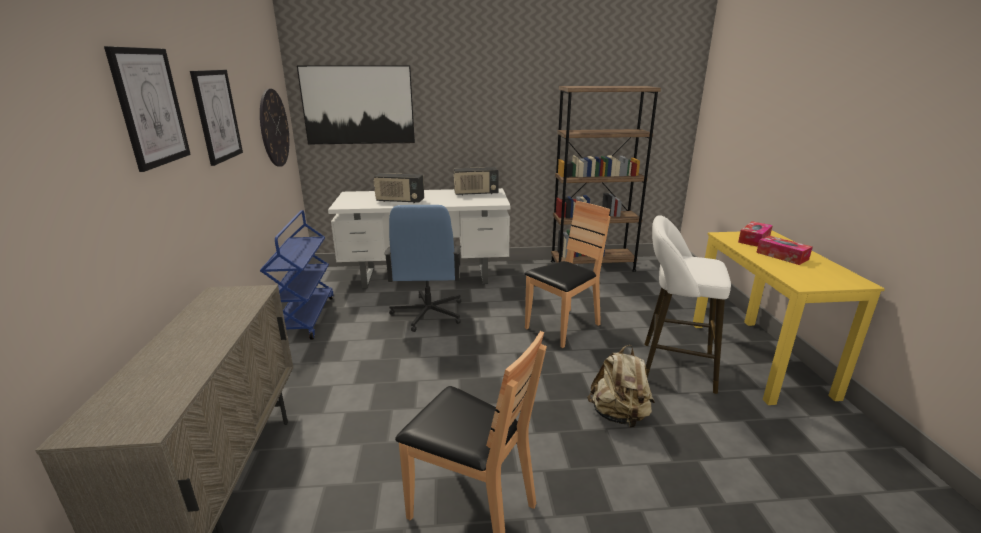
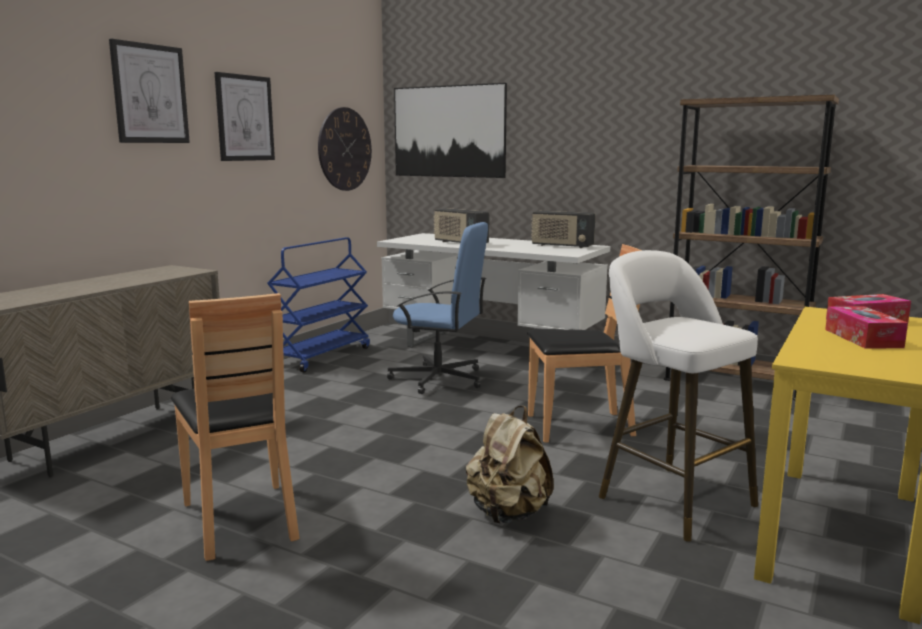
camera: 35 degrees right, 10 degrees down
blue office chair [384,205,461,332] -> blue office chair turned 105 degrees counterclockwise [387,222,488,394]

